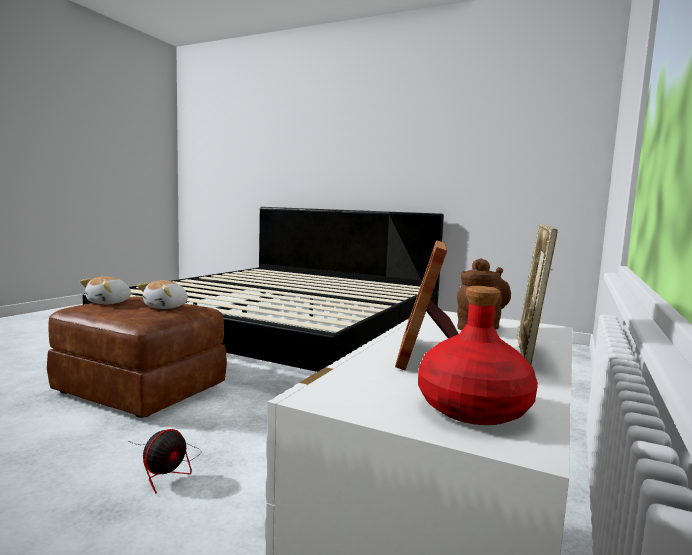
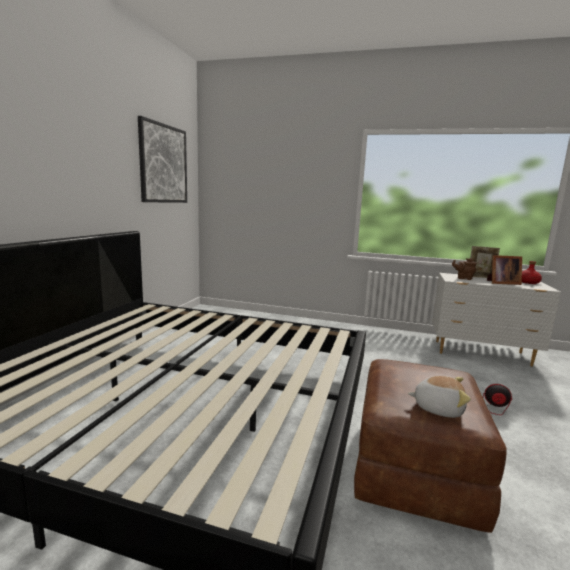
camera: 100 degrees left, 5 degrees up
plush toy [138,280,188,309] -> none
none -> picture [138,116,187,203]

